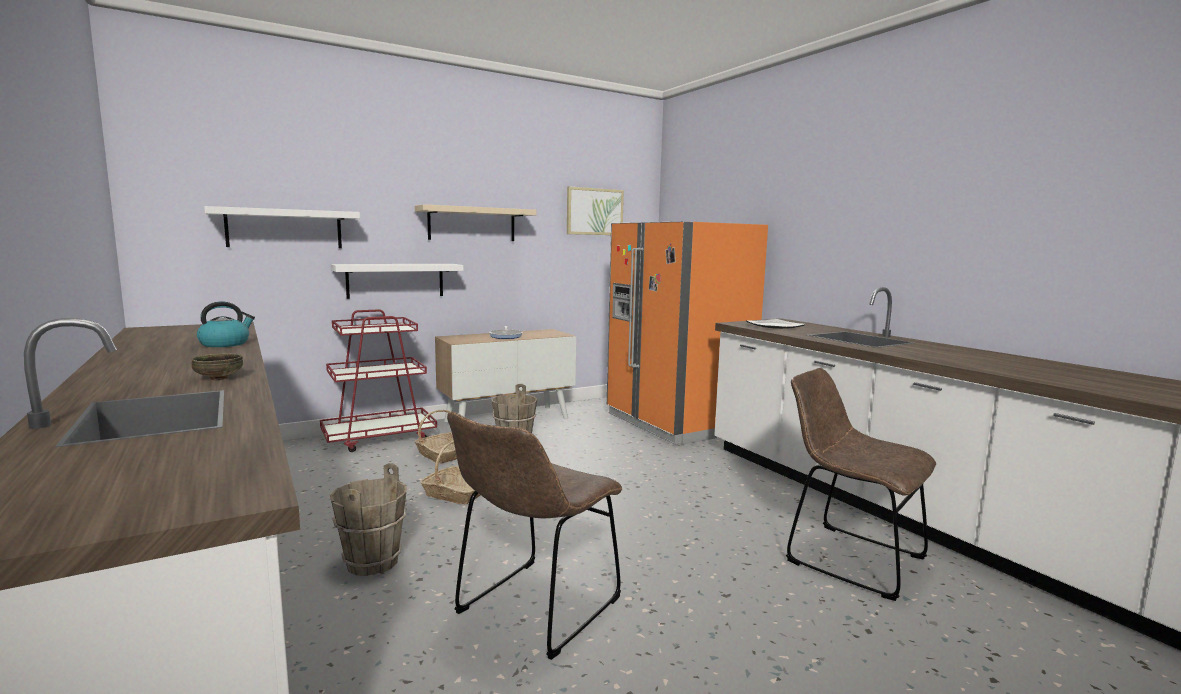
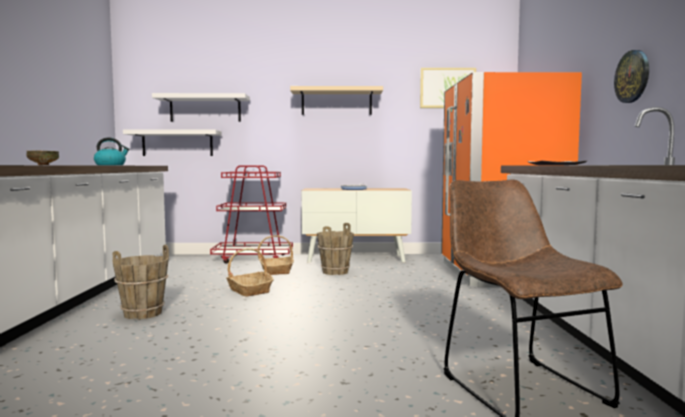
camera: 30 degrees right, 5 degrees down
white shelf [331,264,463,299] -> white shelf moved to [123,129,222,156]
brown chair [447,412,622,660] -> none
none -> wall clock [614,50,649,103]

